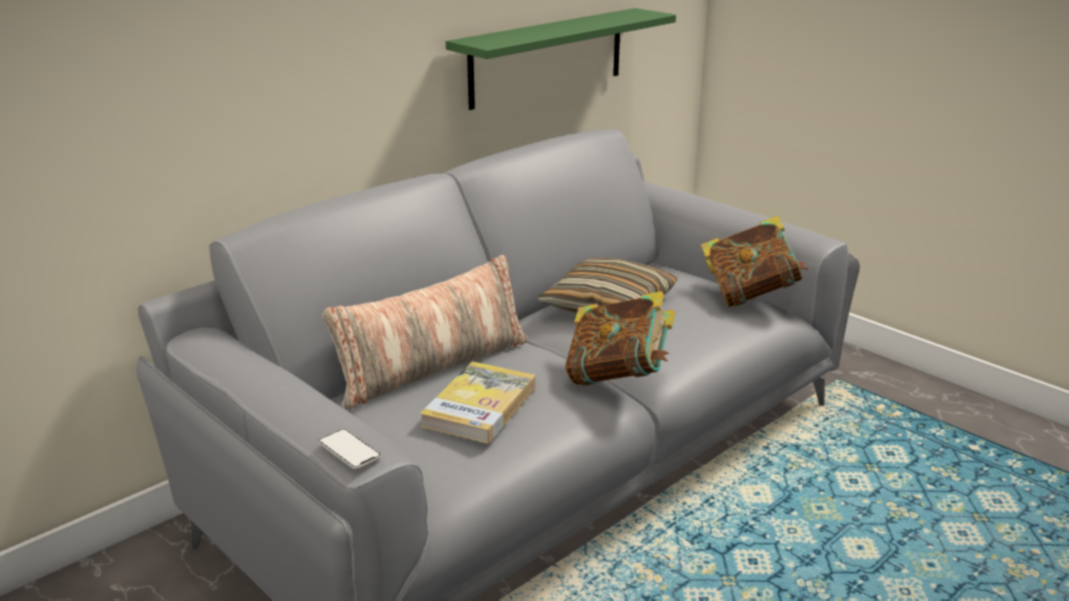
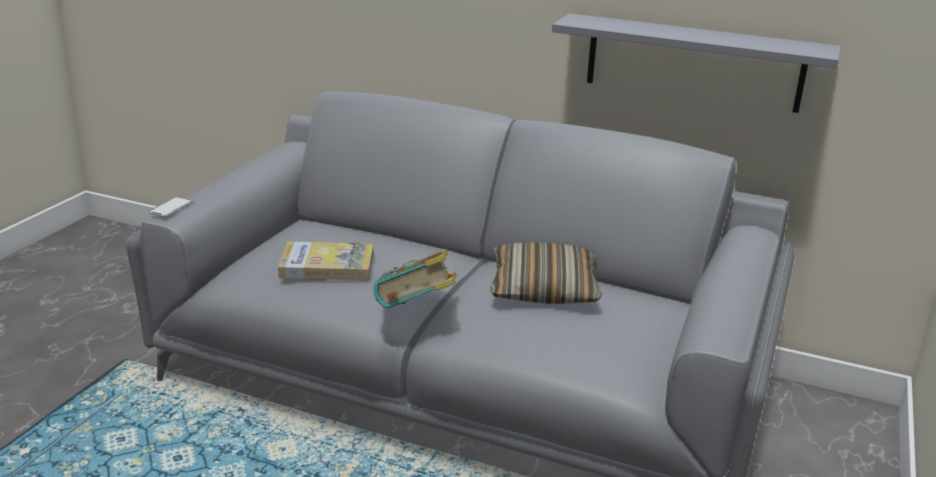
camera: 65 degrees right, 0 degrees up
pillow [322,255,528,410] -> none
green shelf [446,8,676,110] -> grey shelf [552,13,841,113]
book [701,216,808,307] -> none

